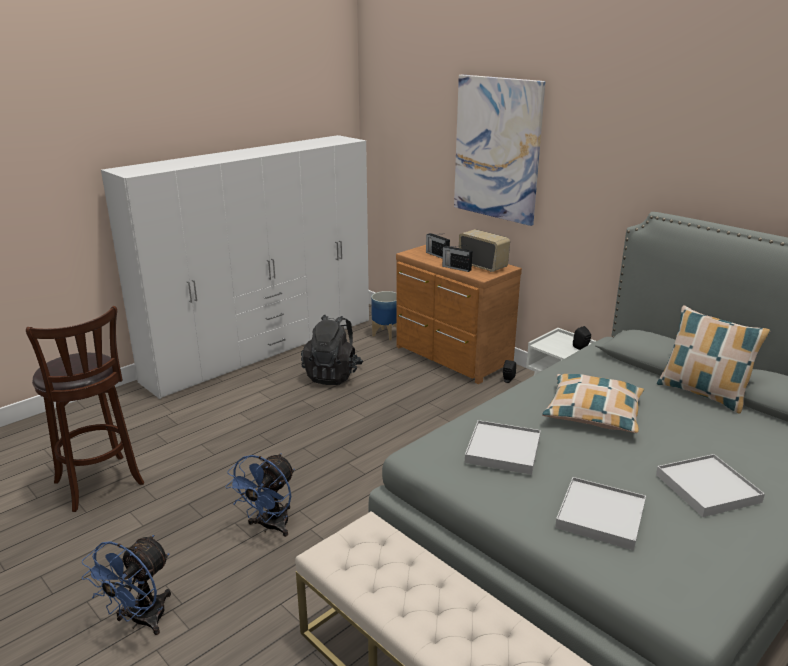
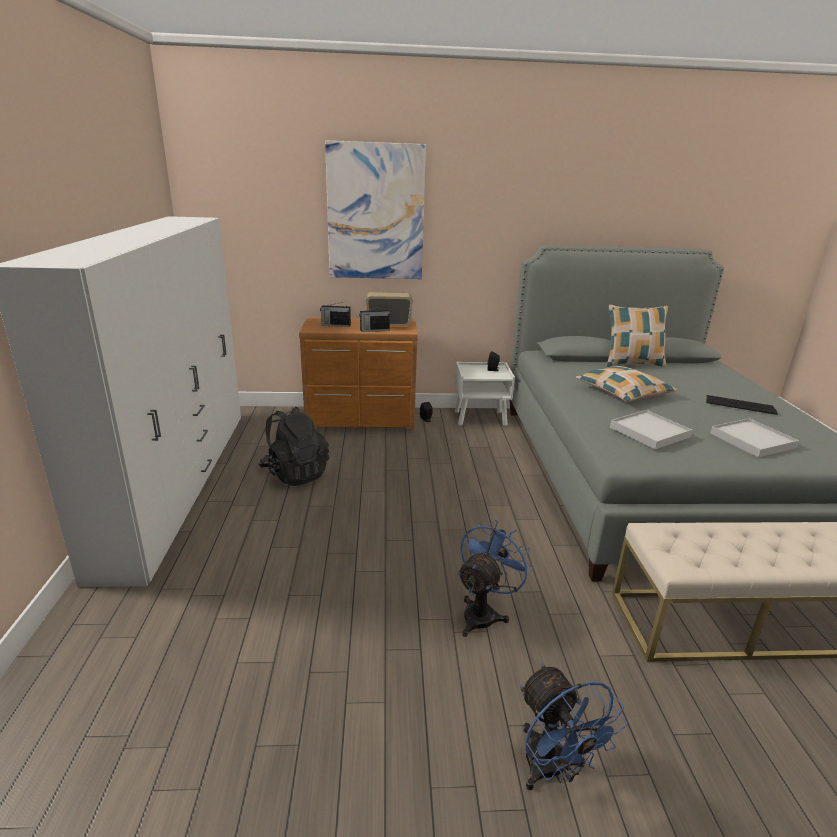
camera: 50 degrees left, 0 degrees up
brown stool [26,306,144,512] -> none
blue fan [225,453,295,537] -> blue fan turned 120 degrees counterclockwise [457,520,533,637]
planter [371,291,397,340] -> none
white tray [656,454,765,517] -> keyboard [706,395,778,415]

